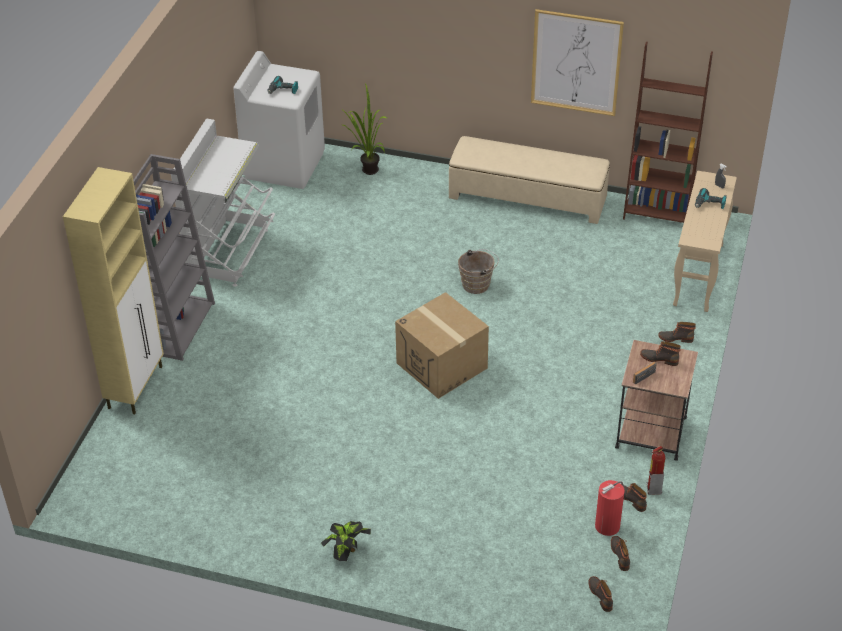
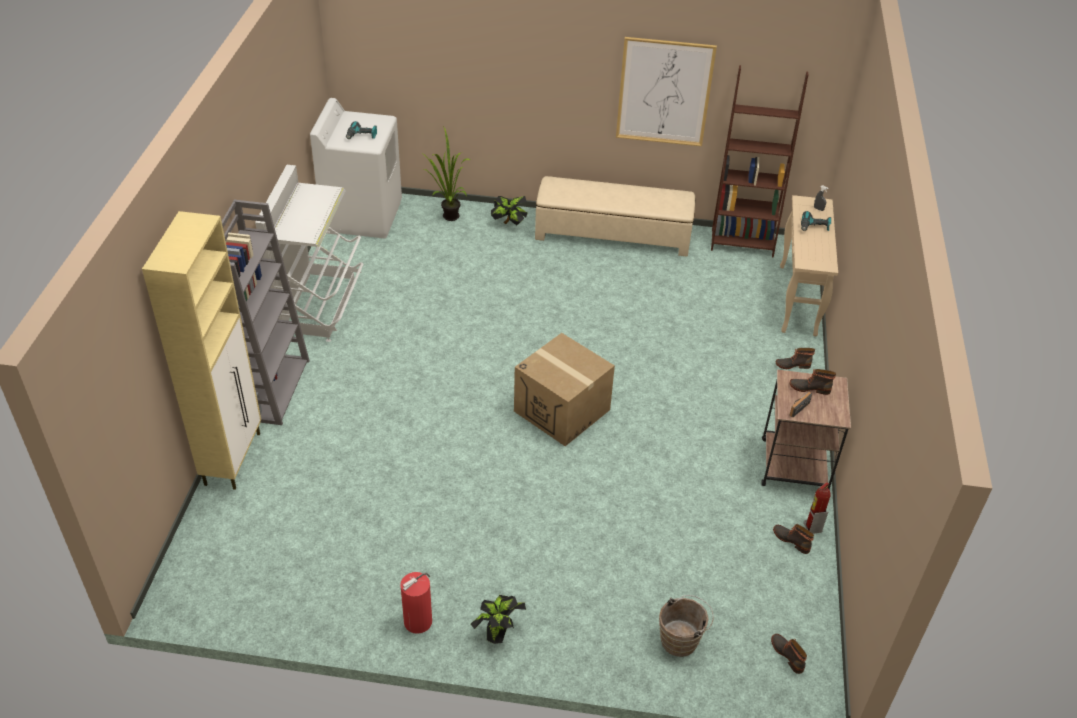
camera: 10 degrees left, 0 degrees up
brown bucket [458,249,499,294] -> brown bucket moved to [659,595,714,657]
fire extinguisher [595,480,624,536] -> fire extinguisher moved to [400,572,432,634]
boot [611,536,630,571] -> none
none -> potted plant [491,196,528,226]

